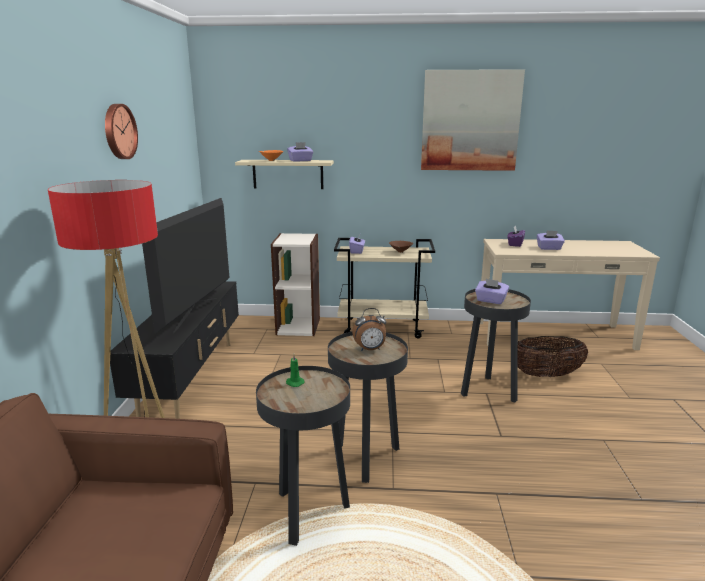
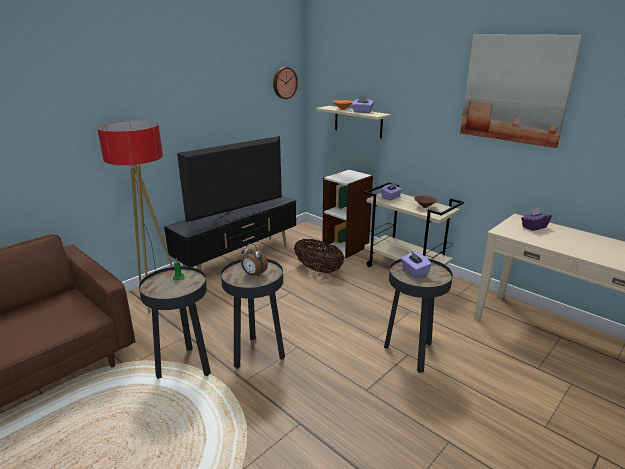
camera: 40 degrees right, 5 degrees up
wall clock [105,104,138,159] -> wall clock moved to [273,67,298,99]
basket [518,336,588,377] -> basket moved to [294,239,344,273]
purple tissue box [537,230,565,250] -> none

